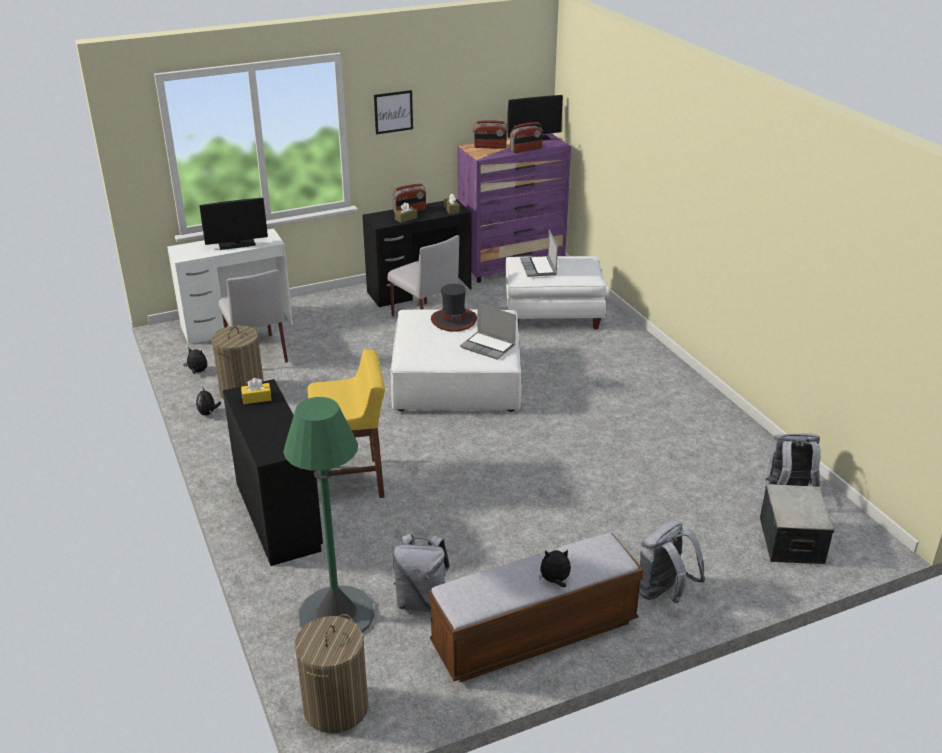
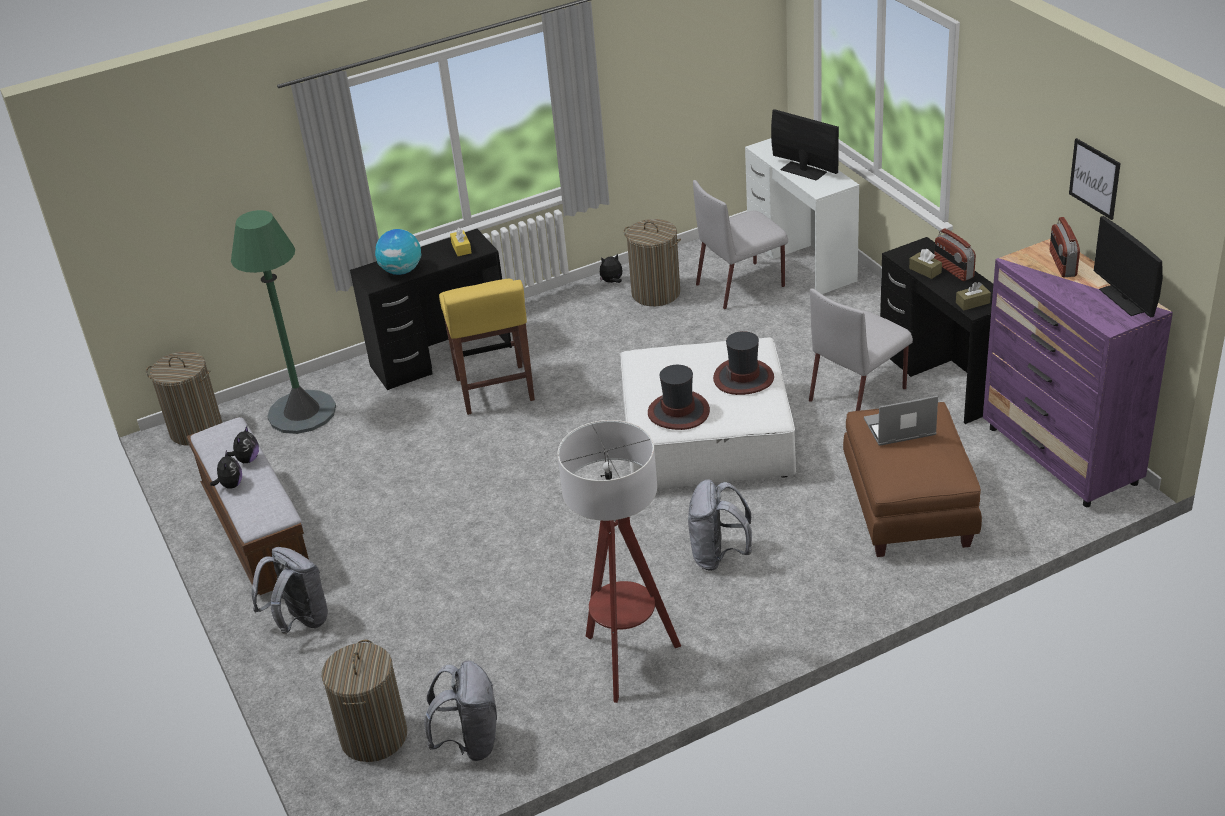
camera: 90 degrees right, 5 degrees up
plush toy [184,348,207,374] -> plush toy moved to [227,426,259,463]
monitor [199,198,268,250] -> monitor turned 150 degrees clockwise [771,109,839,181]
picture [374,90,413,135] -> picture moved to [1069,138,1121,220]
grey backpack [392,534,450,612] -> grey backpack moved to [688,479,752,571]
laptop [460,303,516,360] -> hat [648,365,710,430]
white ottoman [505,256,606,329] -> brown ottoman [843,402,982,557]
radio [510,122,543,153] -> none
storage box [760,484,834,564] -> laundry basket [322,640,407,762]
none -> globe [375,229,422,275]
none -> floor lamp [557,420,681,703]

